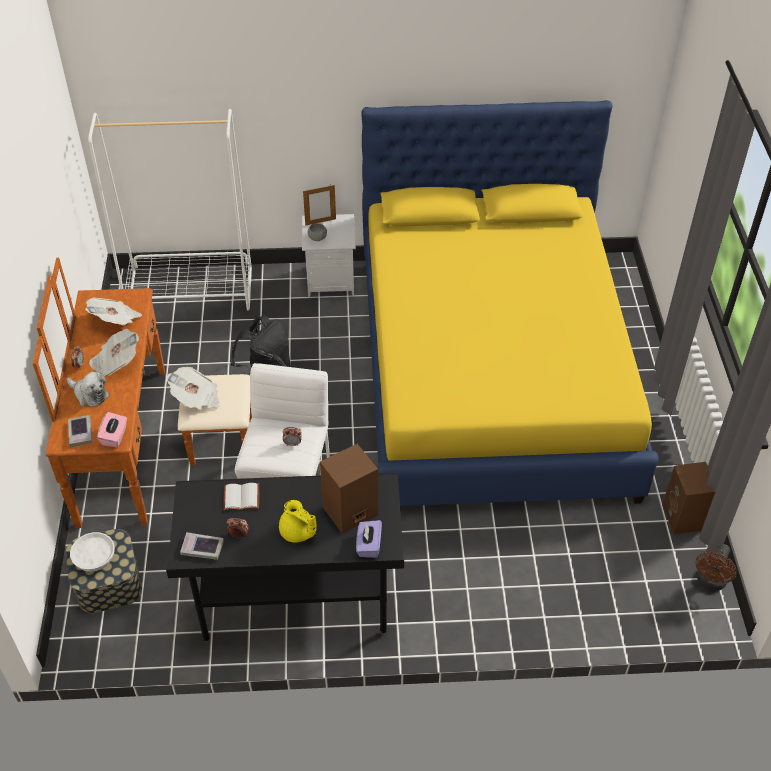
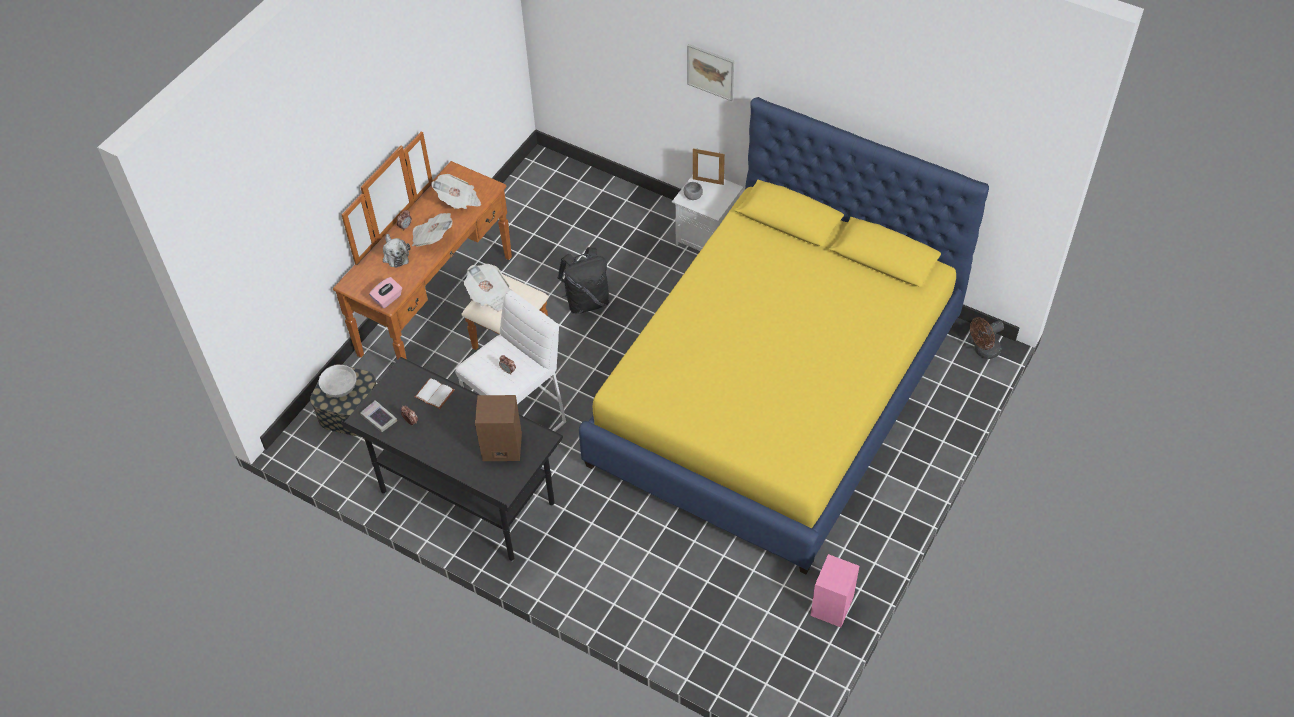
camera: 35 degrees right, 5 degrees up
book [68,415,93,447] -> none
white clothes rack [88,109,252,311] -> none
yellow teapot [279,500,317,543] -> none
purple tissue box [356,520,382,558] -> none
brown speaker [662,462,716,534] -> pink speaker [811,554,859,627]
brown fan [696,544,737,591] -> brown fan moved to [970,317,1004,359]
none -> picture [687,44,734,101]

